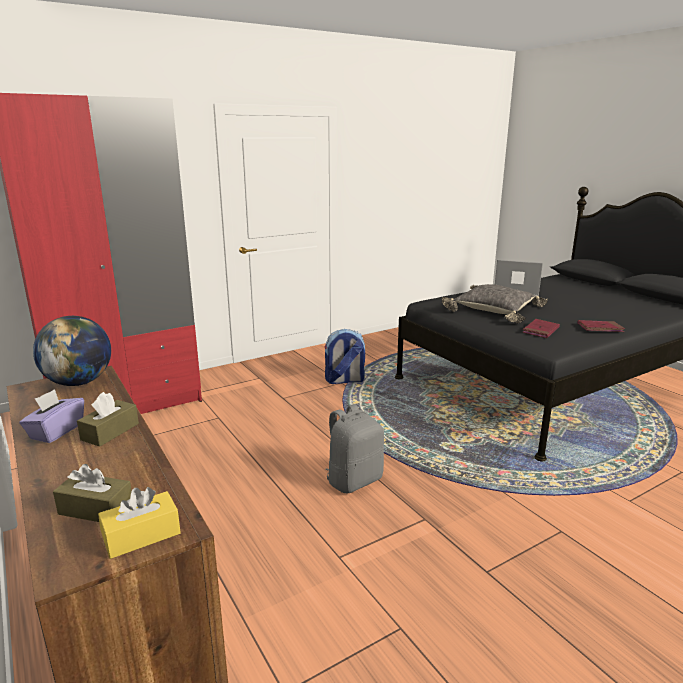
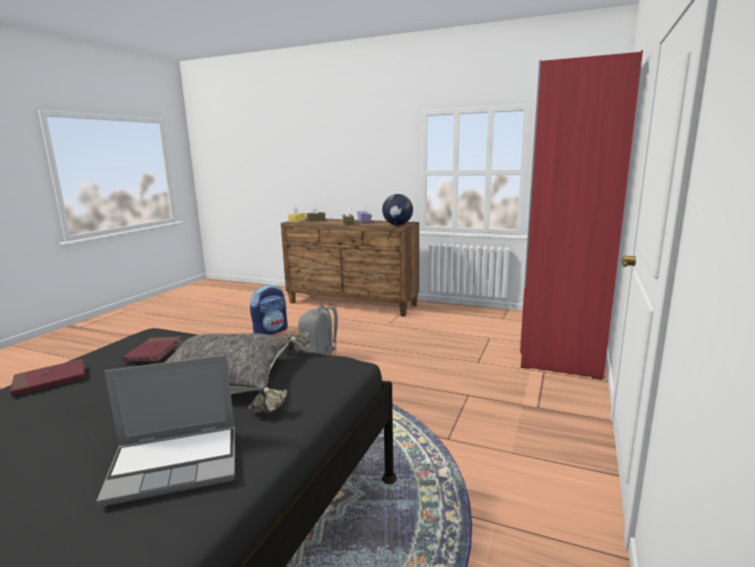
camera: 145 degrees right, 5 degrees down
backpack [324,329,365,384] -> backpack moved to [250,284,287,335]

